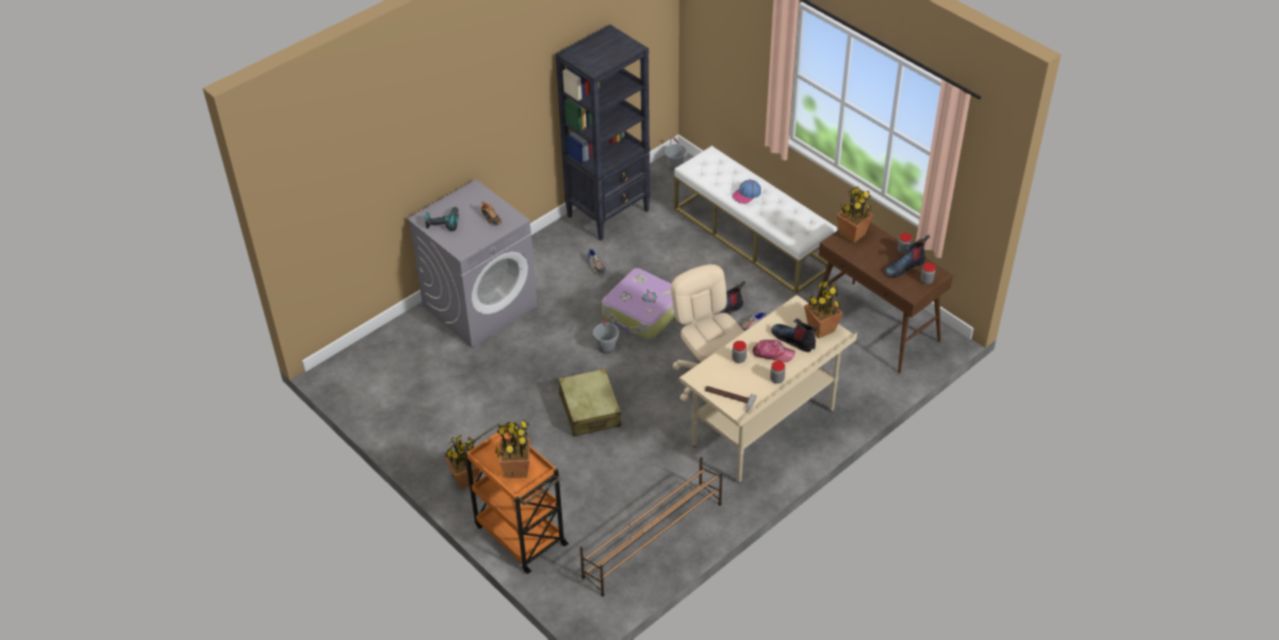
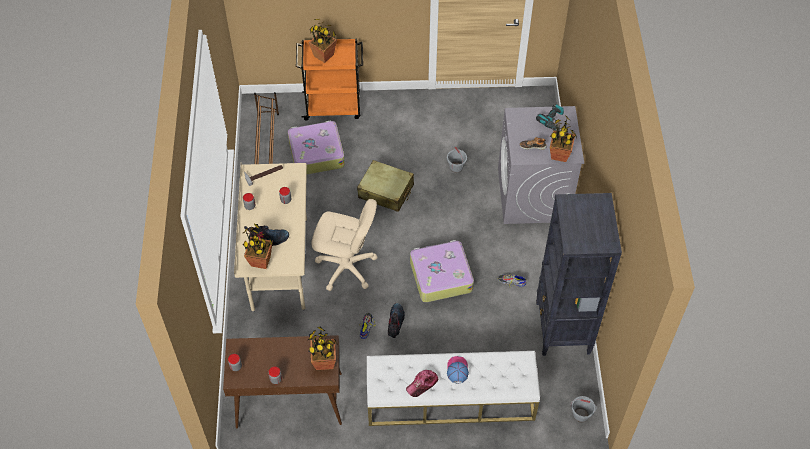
camera: 130 degrees right, 10 degrees up
potted plant [445,435,480,489] -> potted plant moved to [550,116,577,162]
grey bucket [593,316,619,353] -> grey bucket moved to [447,146,467,173]
cap [753,340,795,362] -> cap moved to [406,370,439,397]
boot [885,235,930,277] -> none
none -> suitcase [288,120,345,174]

